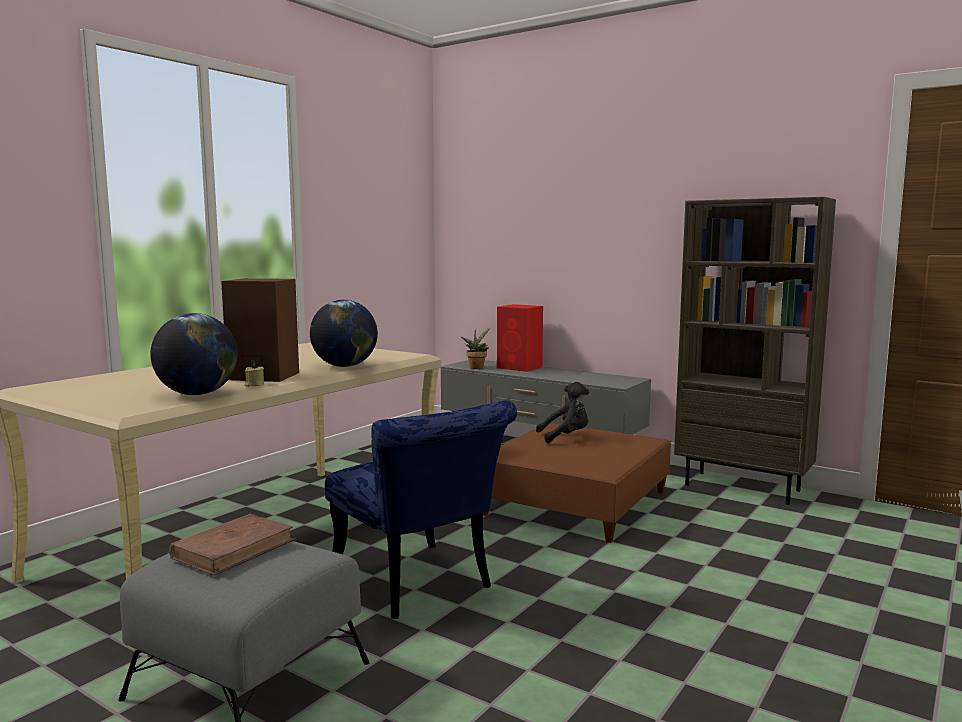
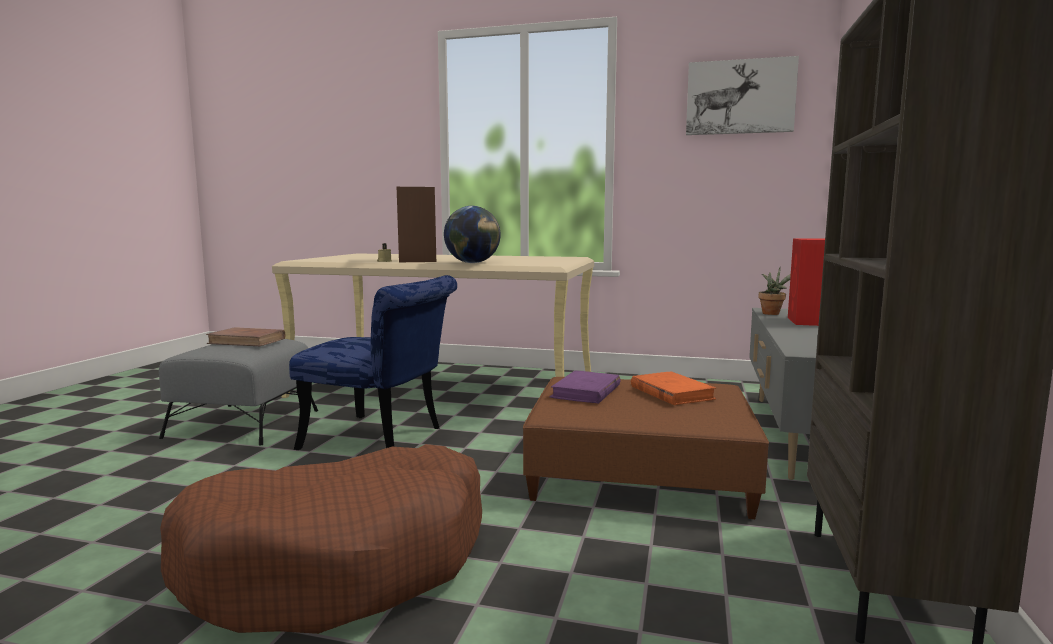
camera: 70 degrees right, 0 degrees up
globe [150,313,238,395] -> none
blue chair [325,400,517,619] -> blue chair turned 105 degrees counterclockwise [289,275,457,450]
black plush toy [536,382,589,443] -> orange book [631,372,716,405]
none -> brown dog bed [160,444,482,634]
none -> purple book [549,370,621,404]
none -> picture [686,56,799,135]

